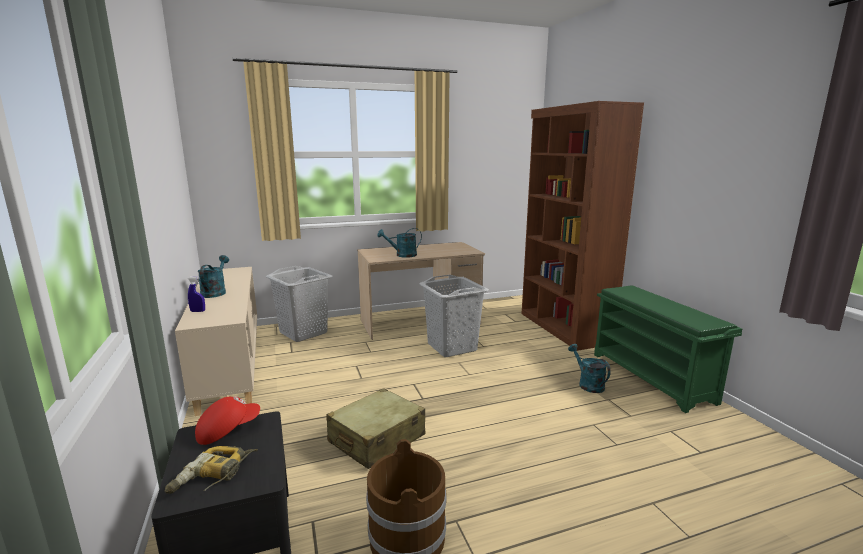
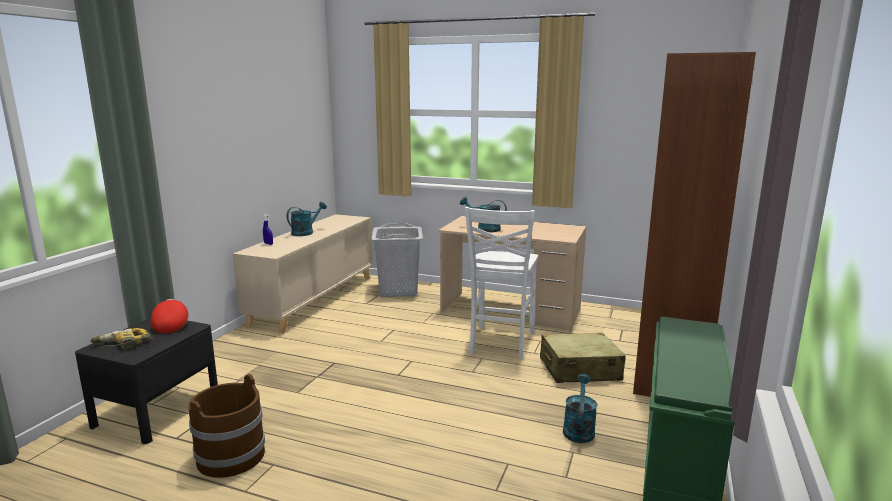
camera: 40 degrees right, 0 degrees up
red cap [195,396,260,445] -> red cap turned 105 degrees counterclockwise [151,299,188,333]
beige suitcase [326,388,425,469] -> beige suitcase moved to [540,333,626,383]
grey laundry basket [419,275,489,357] -> white chair [465,207,538,360]

